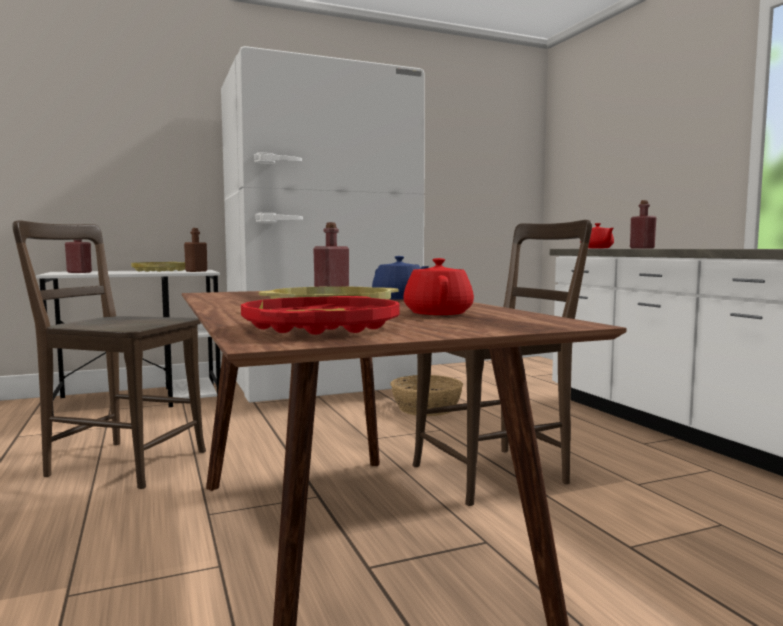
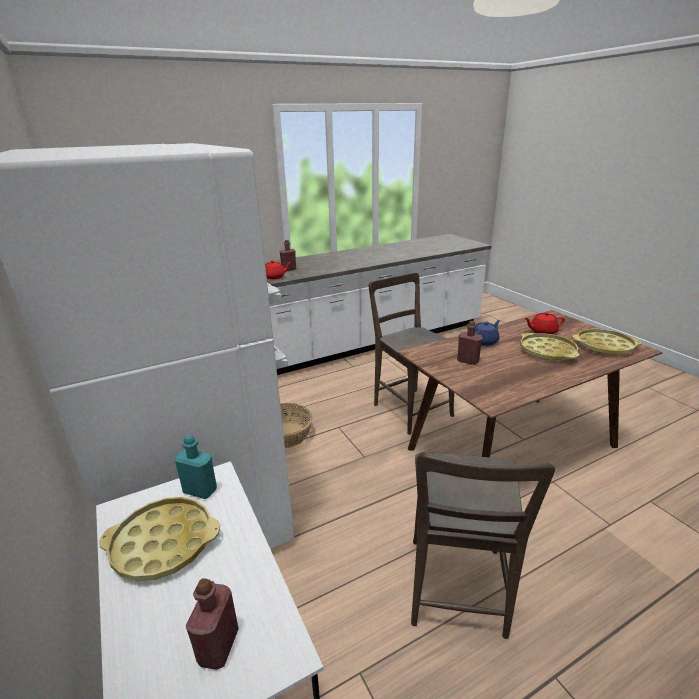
camera: 95 degrees left, 20 degrees up
brown bottle [184,228,207,272] -> turquoise bottle [175,435,217,499]
red tray [241,296,399,335] -> yellow tray [572,329,641,355]

